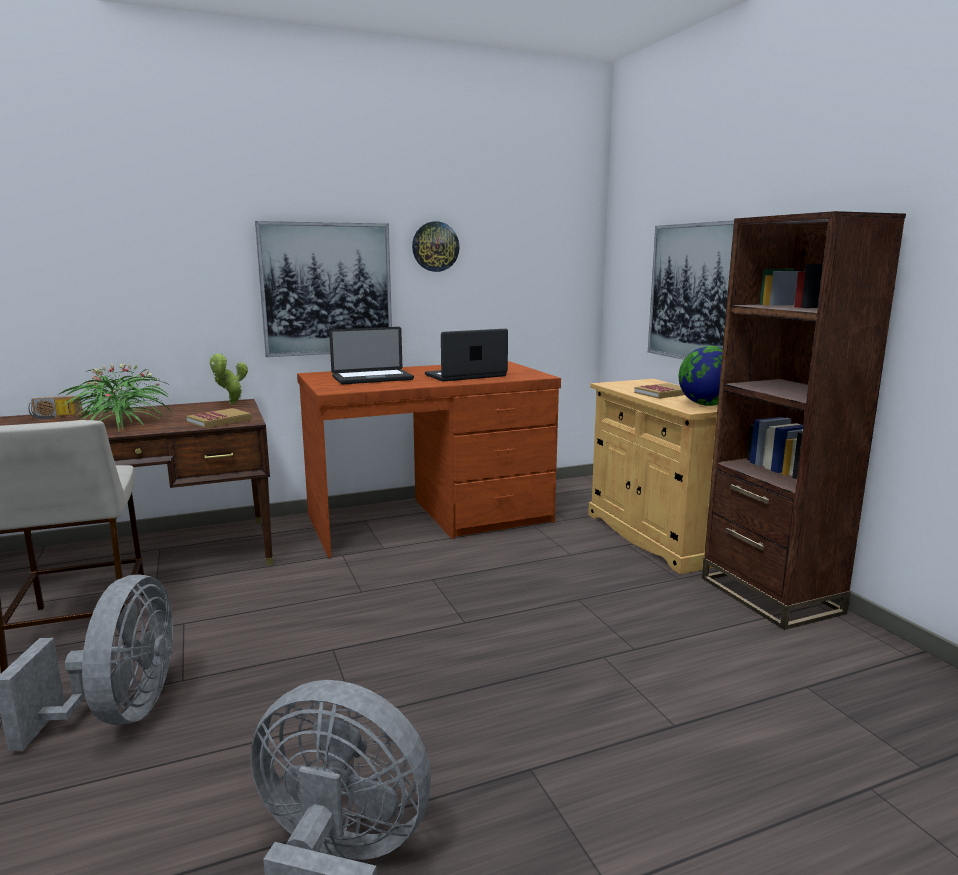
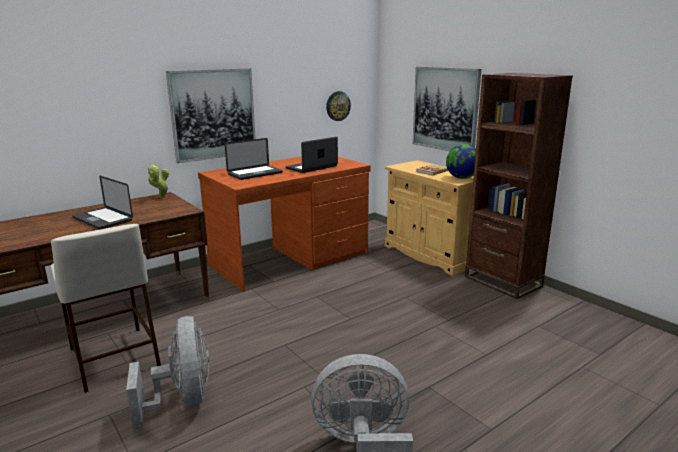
camera: 15 degrees left, 5 degrees up
radio [28,396,83,419] -> none
potted plant [58,364,173,430] -> laptop [72,176,133,230]
book [186,408,252,428] -> none
wall clock [412,221,459,272] -> wall clock moved to [326,91,351,121]

